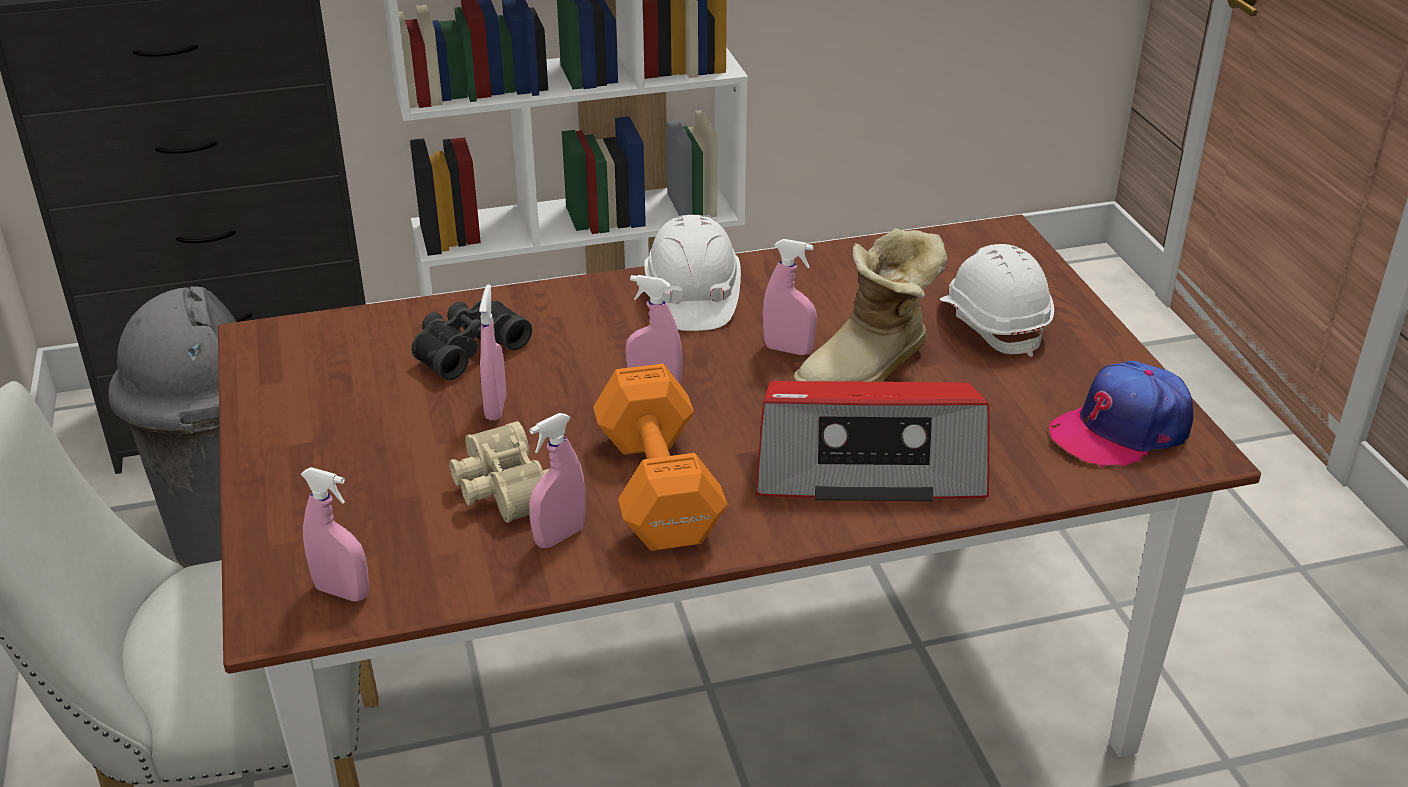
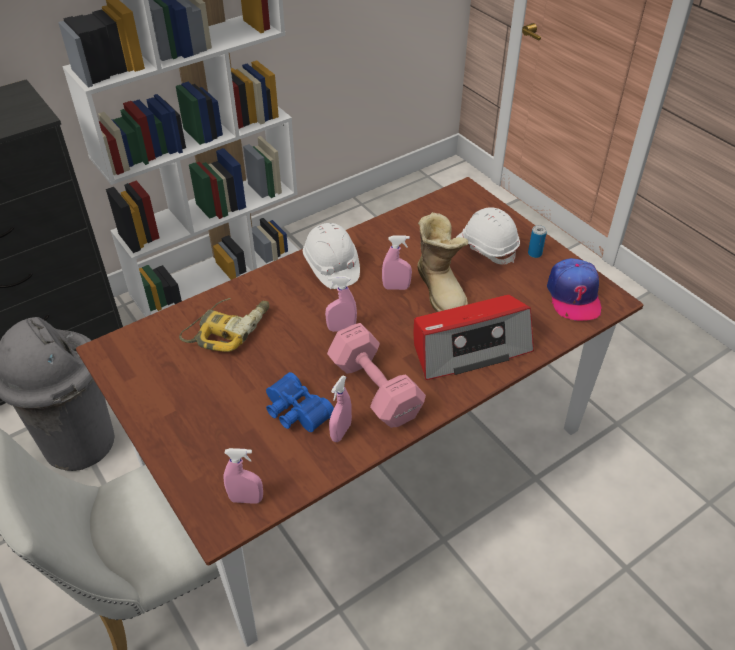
camera: 20 degrees left, 10 degrees up
black binoculars [411,300,532,380] -> power drill [179,298,269,352]
beige binoculars [449,421,550,523] -> blue binoculars [266,372,334,432]
pink spray bottle [479,284,506,420] -> none
orange dumbbell [593,364,727,551] -> pink dumbbell [327,323,426,428]
boot [794,228,948,382] -> boot turned 45 degrees counterclockwise [417,212,468,312]
cap [1049,360,1194,468] -> cap turned 45 degrees counterclockwise [547,258,602,321]
none -> can [528,225,547,258]

